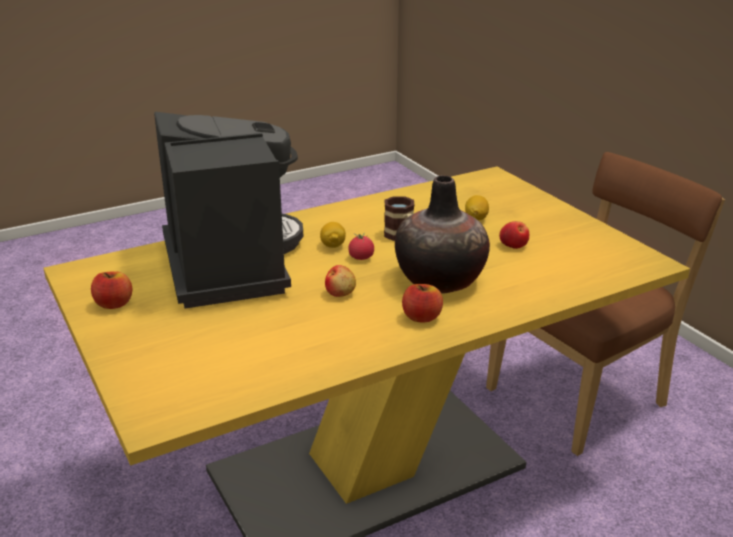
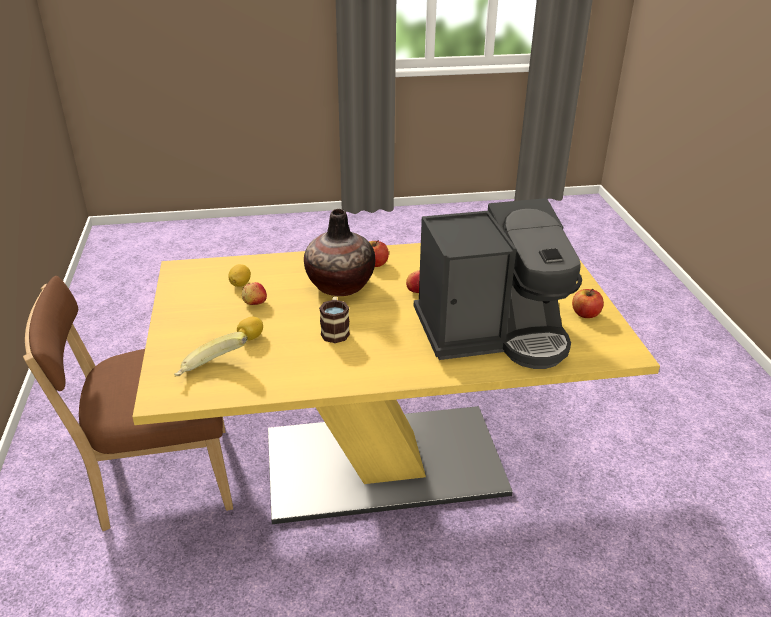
camera: 160 degrees left, 5 degrees up
coffee machine [154,112,303,309] -> coffee machine turned 105 degrees counterclockwise [414,198,583,369]
lemon [320,222,346,248] -> lemon moved to [228,264,251,287]
tomato [348,233,374,260] -> none
none -> banana [174,332,248,377]

